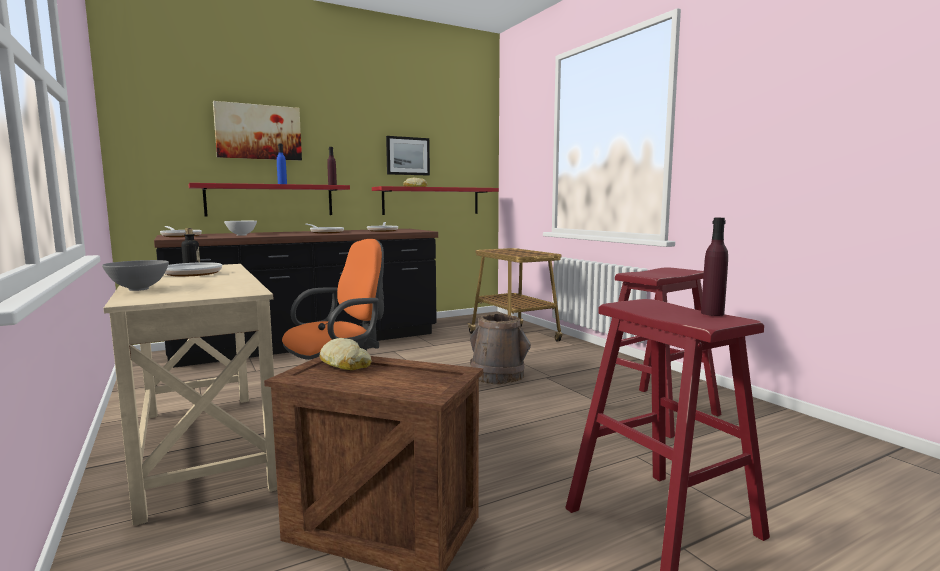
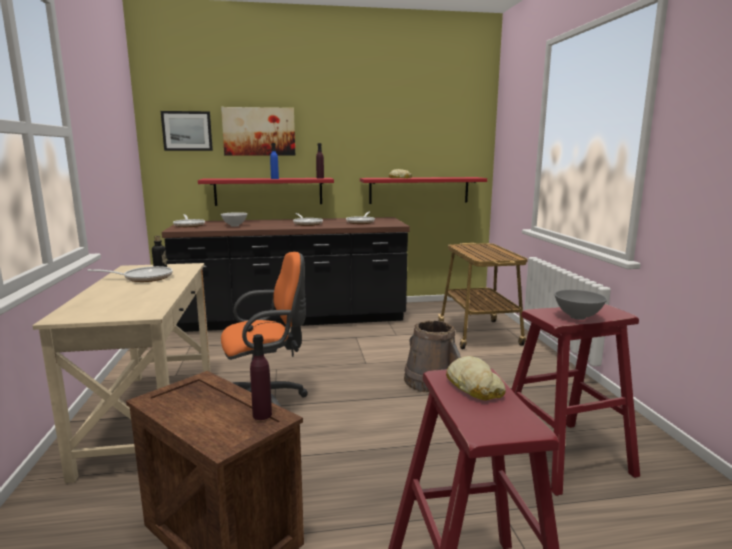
camera: 20 degrees right, 5 degrees up
grey bowl [102,260,169,291] -> grey bowl moved to [555,290,607,320]
bread [319,338,372,370] -> bread moved to [446,356,506,401]
picture [386,136,430,176] -> picture moved to [161,111,213,151]
purple bottle [701,218,728,316] -> purple bottle moved to [250,334,272,420]

